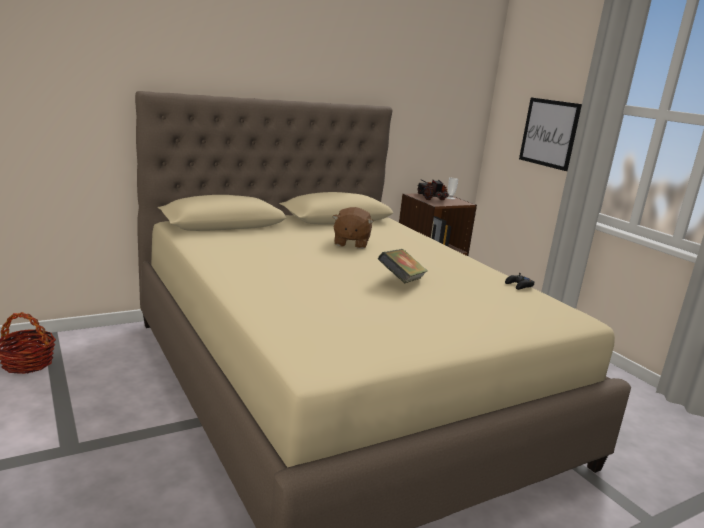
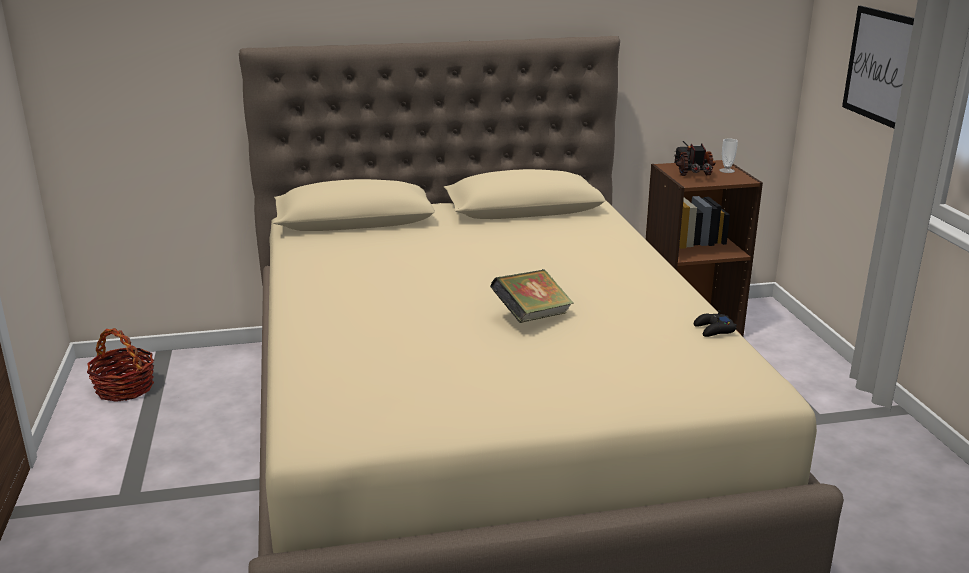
camera: 20 degrees right, 5 degrees up
brown plush toy [332,207,374,249] -> none

